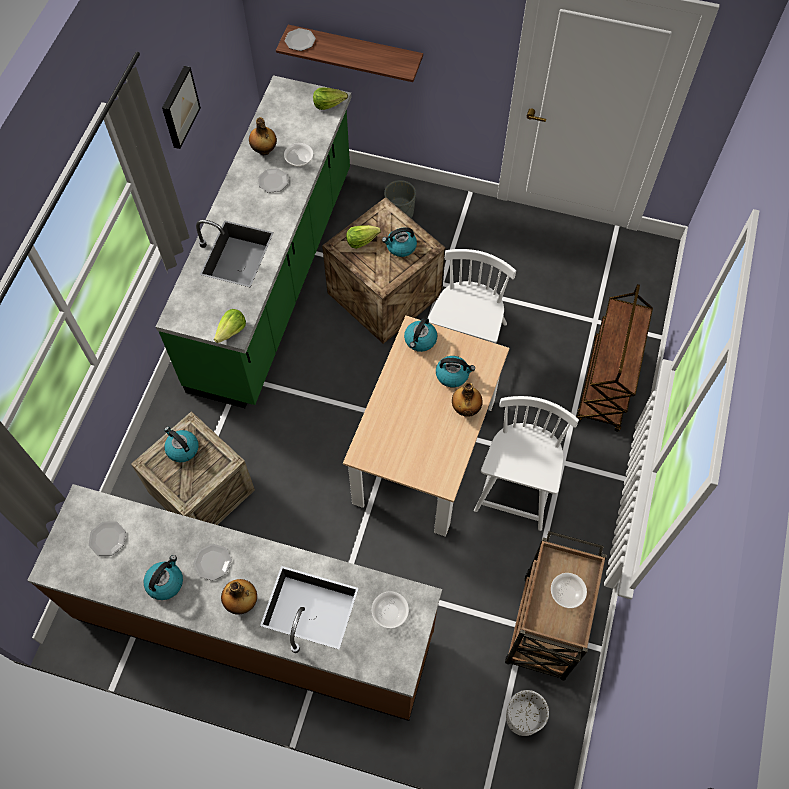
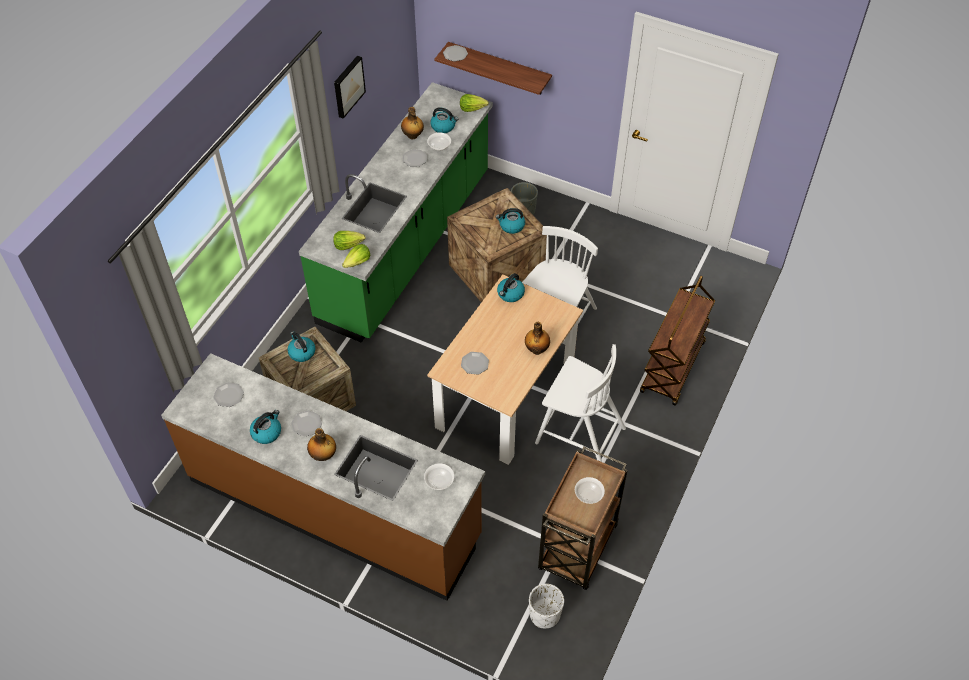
camera: 10 degrees right, 10 degrees down
lettuce [346,225,381,249] -> lettuce moved to [333,231,366,250]
kettle [436,356,475,387] -> kettle moved to [430,107,458,133]
white chair [474,396,579,531] -> white chair turned 90 degrees clockwise [535,344,626,462]
none -> plate [461,352,489,375]

